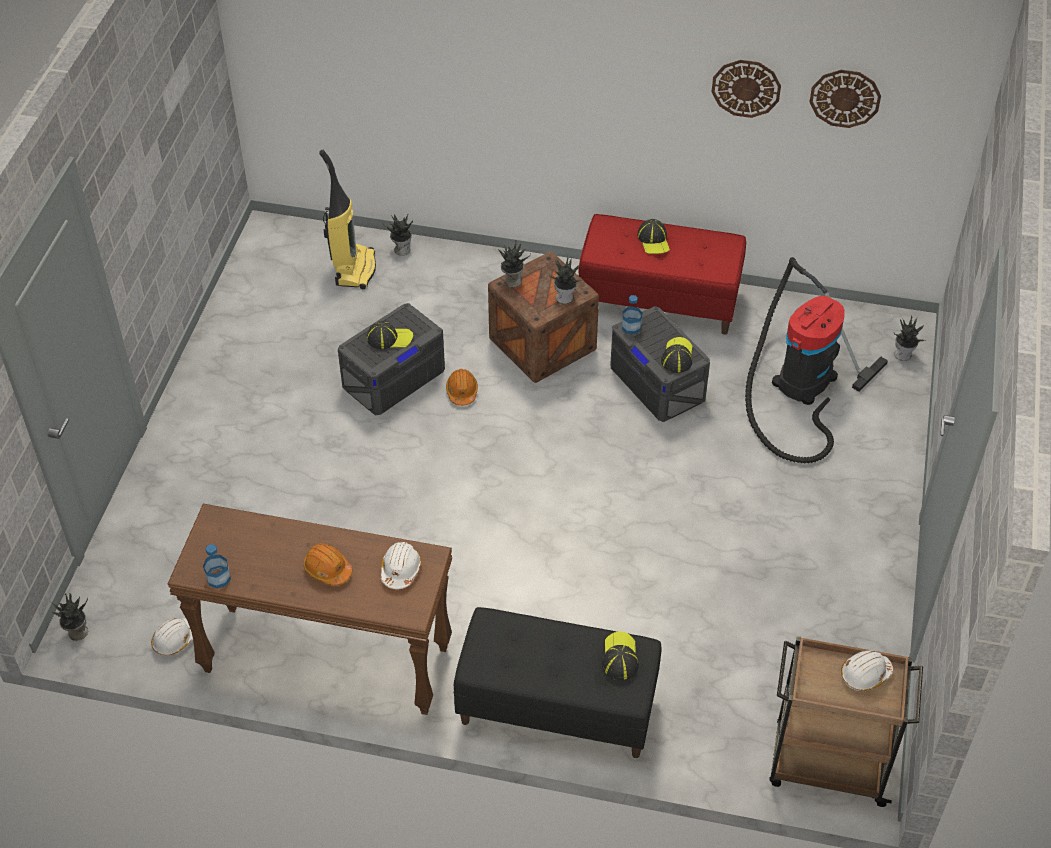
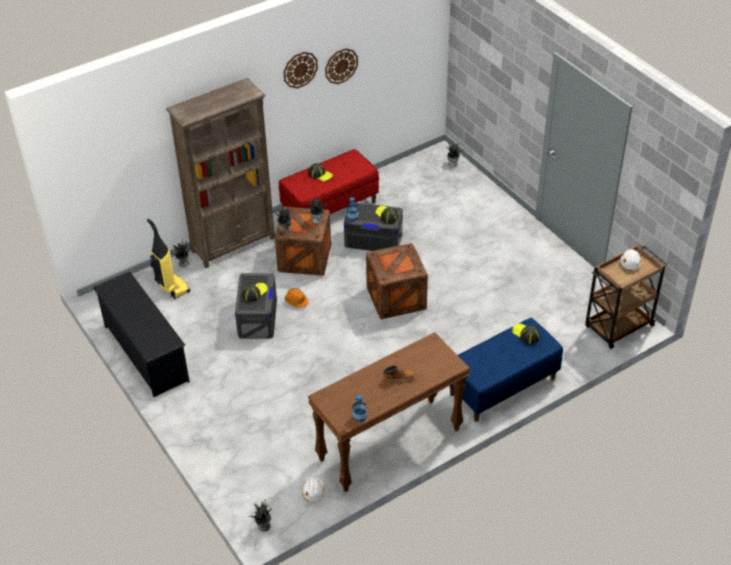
camera: 45 degrees left, 5 degrees down
orange hard hat [303,543,352,586] -> boot [383,366,416,382]
white hard hat [381,542,421,589] -> none
black bench [454,607,662,758] -> blue bench [450,318,563,422]
vacuum cleaner [745,257,888,463] -> none
wall clock [809,70,881,128] -> wall clock moved to [283,52,318,88]
none -> black shoe rack [93,271,190,397]
none -> brown bookcase [166,78,275,268]
none -> crate [366,243,428,319]

